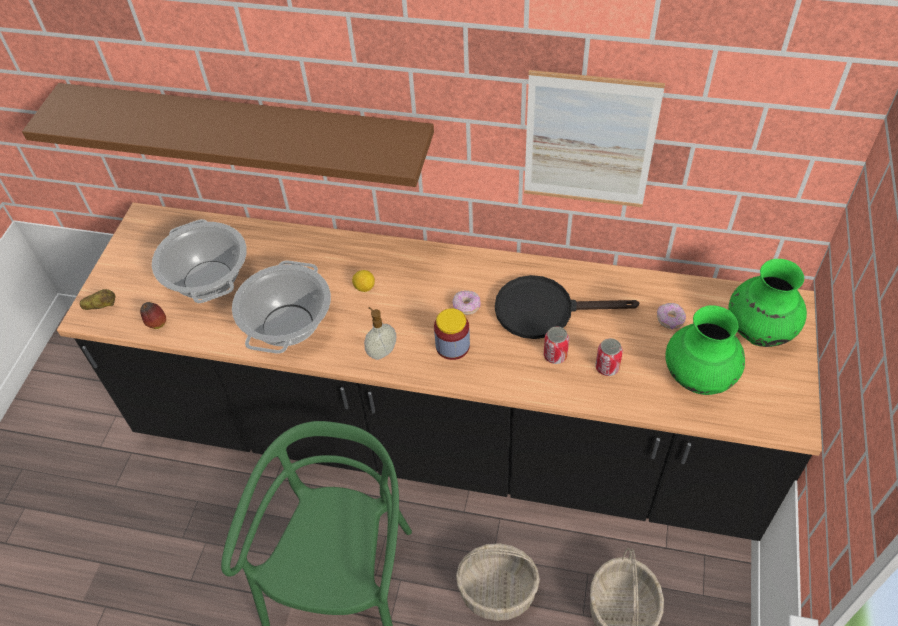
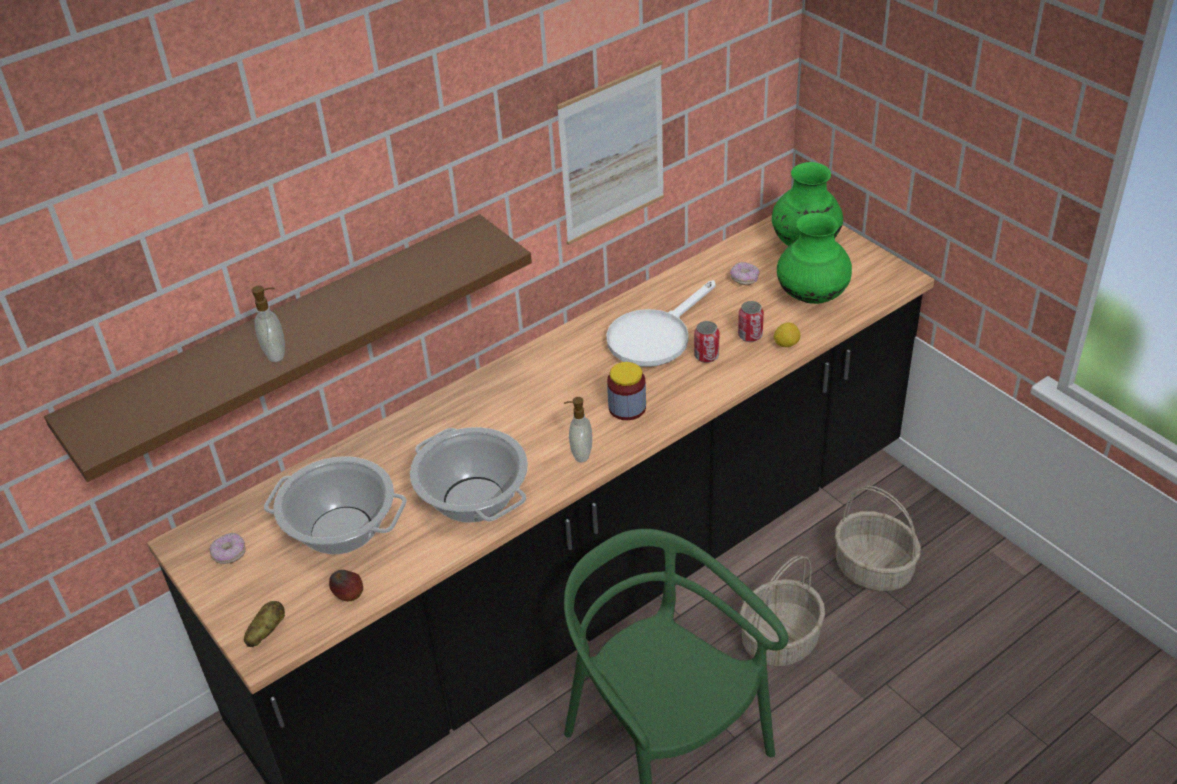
camera: 50 degrees left, 10 degrees down
lemon [352,270,375,292] -> lemon moved to [774,323,800,347]
donut [452,290,480,315] -> donut moved to [210,533,245,564]
black frying pan [495,275,639,339] -> white frying pan [606,280,715,367]
none -> soap dispenser [252,286,285,362]

